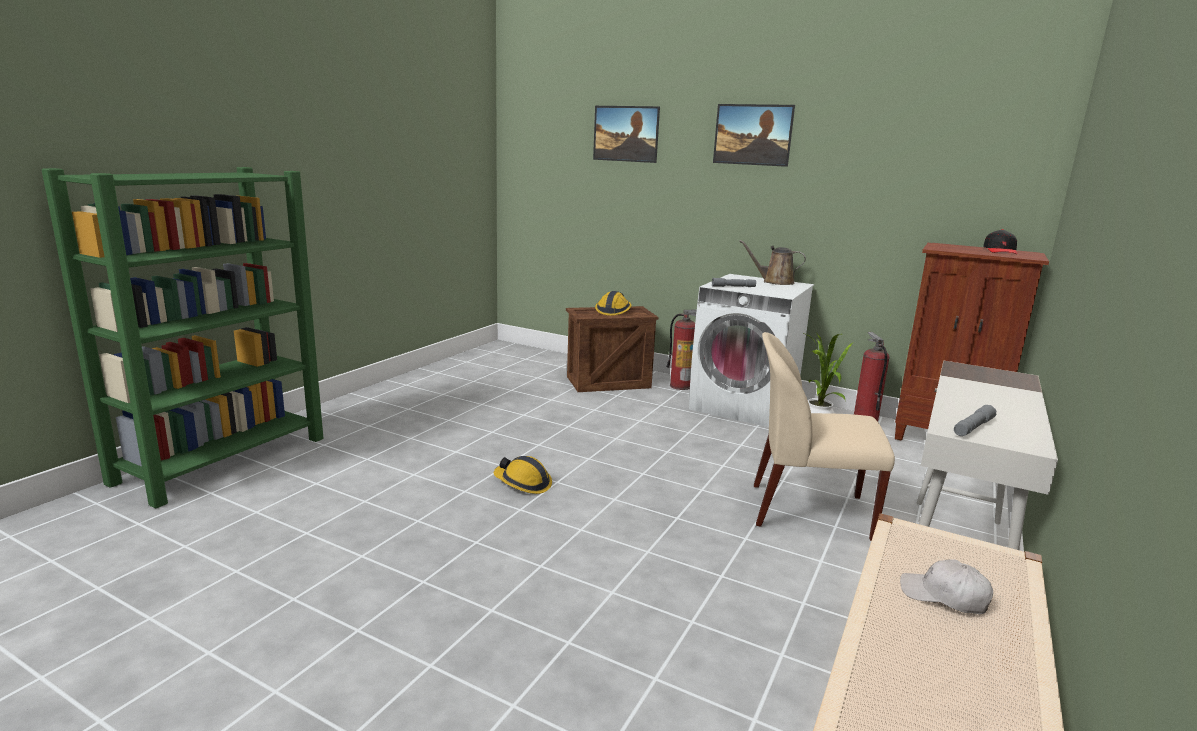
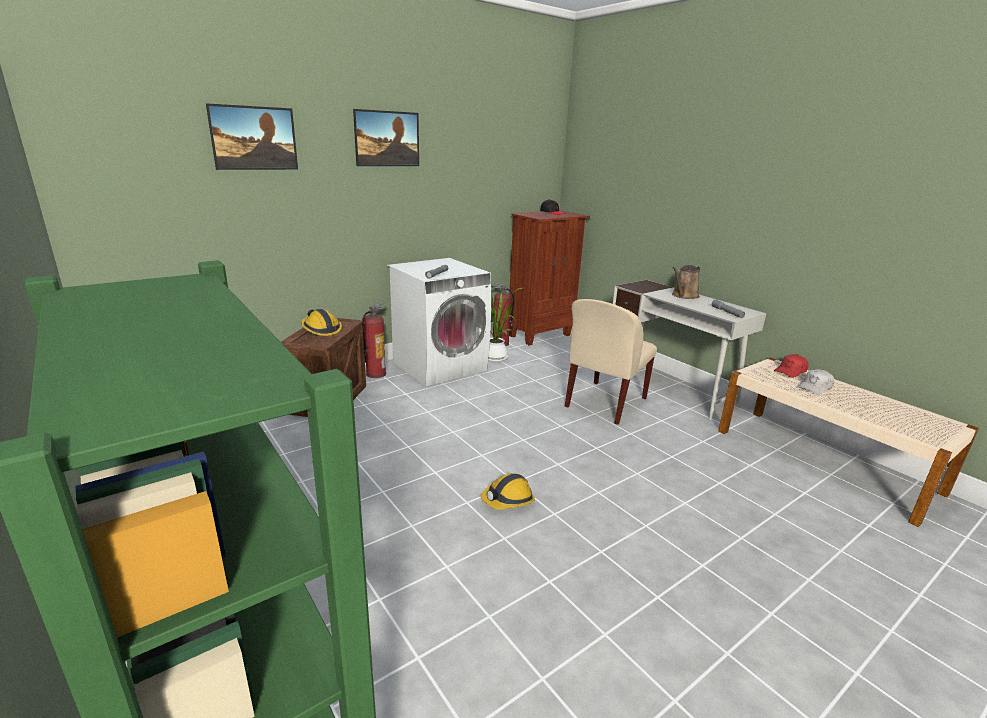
camera: 65 degrees left, 5 degrees up
brown watering can [739,240,806,285] -> brown watering can moved to [672,265,700,299]
none -> red cap [774,354,809,378]

